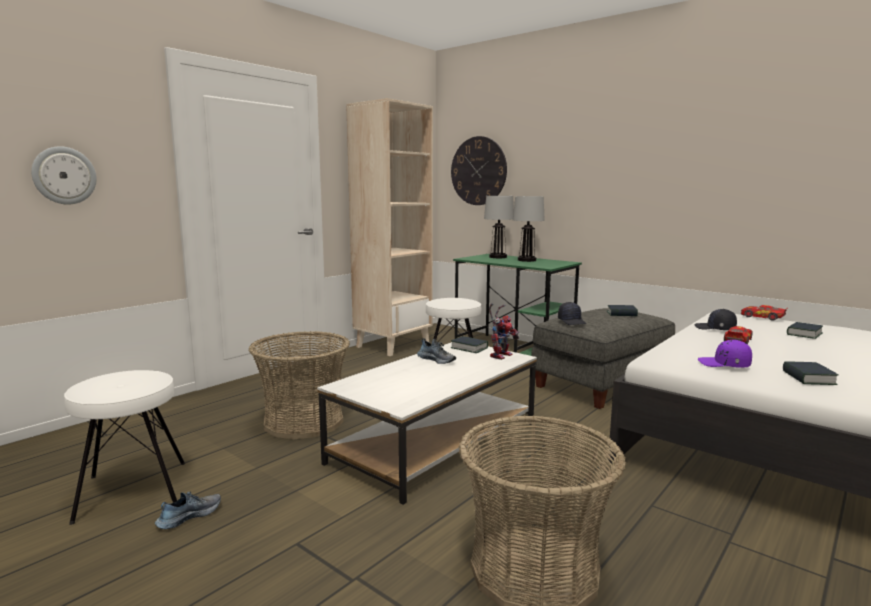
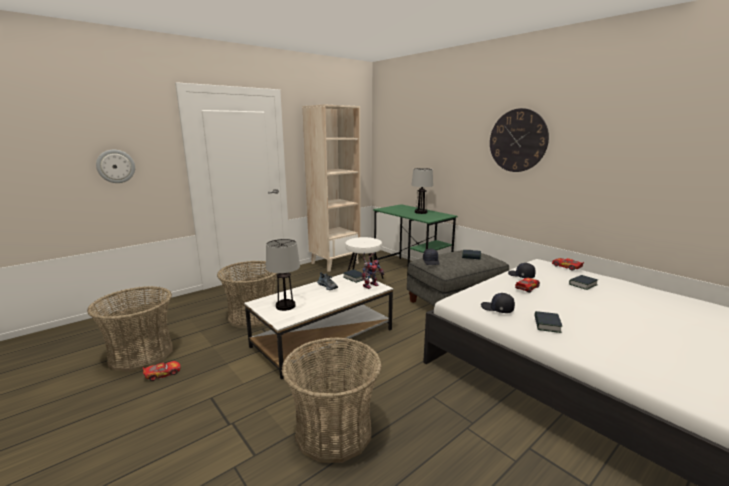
camera: 10 degrees right, 5 degrees up
white stool [64,370,185,525] -> basket [87,286,173,372]
shoe [155,491,221,529] -> toy car [143,361,181,381]
wall clock [451,136,507,205] -> wall clock moved to [490,108,549,172]
table lamp [484,196,514,258] -> table lamp moved to [266,239,300,311]
purple cap [698,340,752,368] -> black cap [481,293,515,313]

